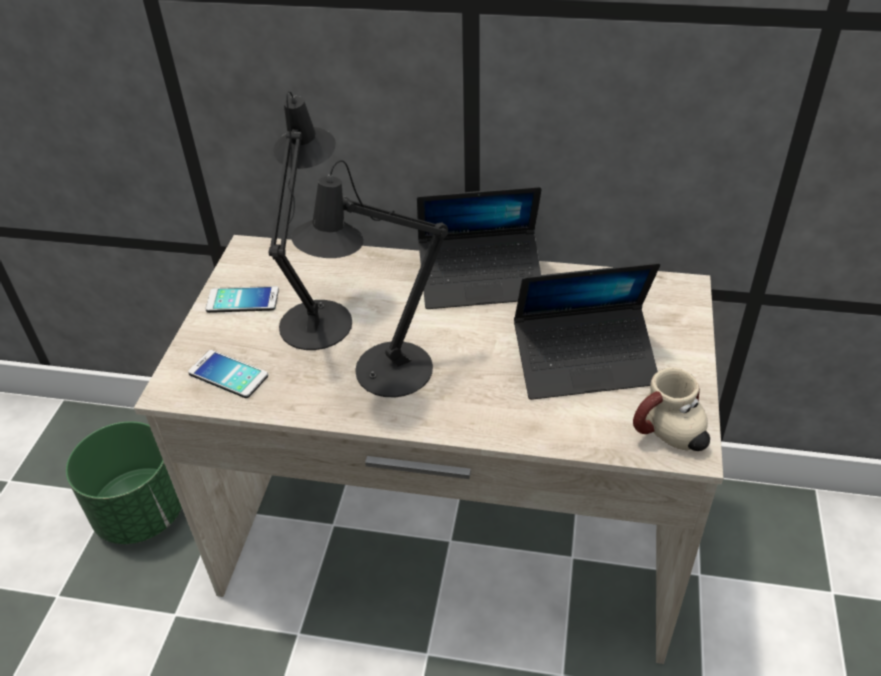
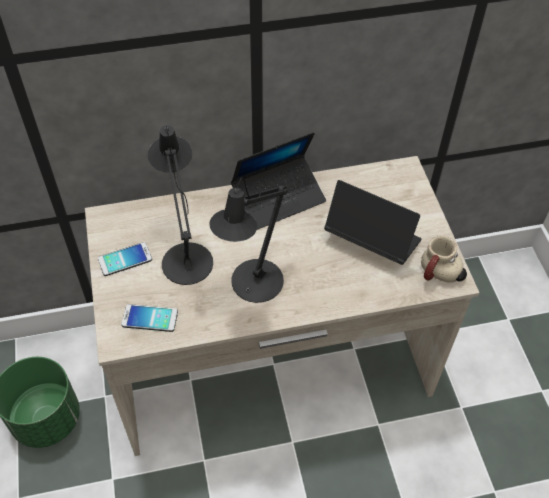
camera: 25 degrees left, 10 degrees up
laptop [514,263,660,400] -> laptop turned 120 degrees counterclockwise [324,180,421,265]

